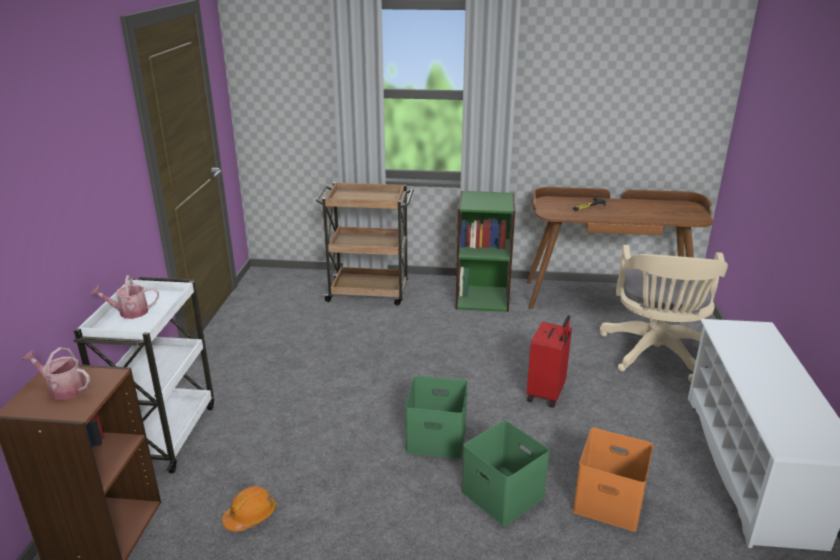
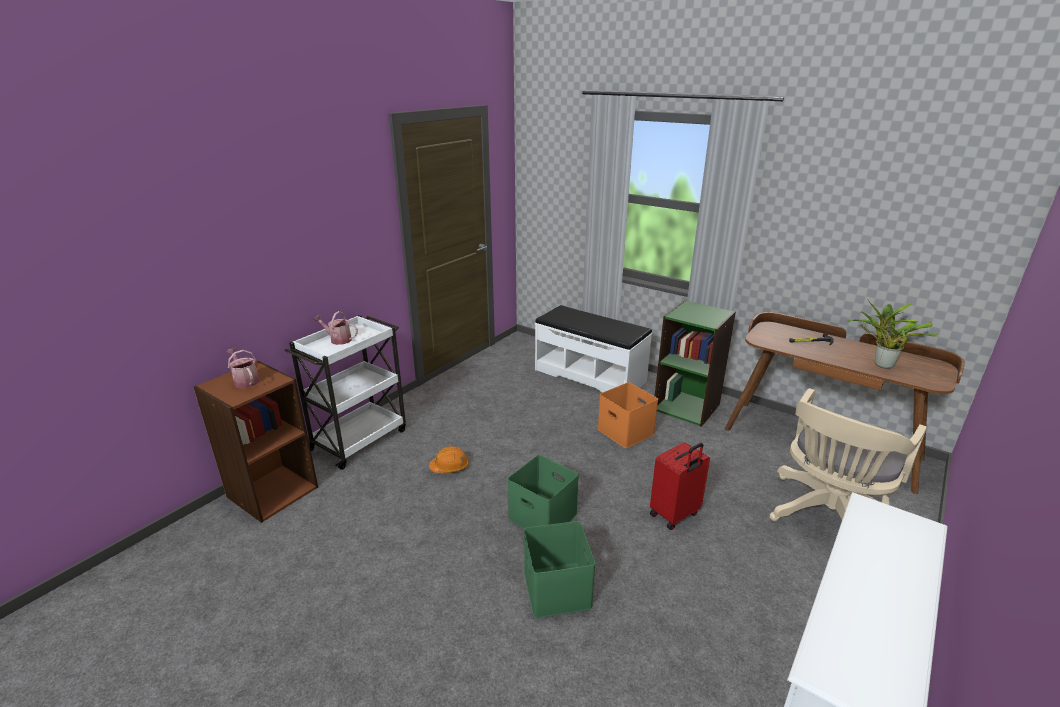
camera: 30 degrees right, 0 degrees up
orange hard hat [222,486,276,532] -> orange hard hat moved to [429,446,469,473]
brown cart [316,182,414,305] -> white bench [535,305,652,393]
orange storage box [572,428,653,532] -> orange storage box moved to [597,382,658,448]
none -> potted plant [846,300,938,369]

